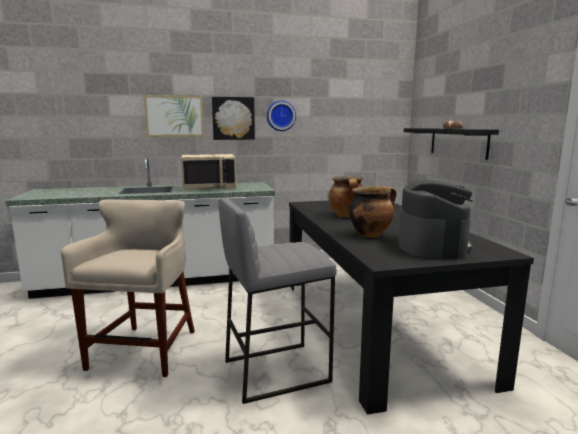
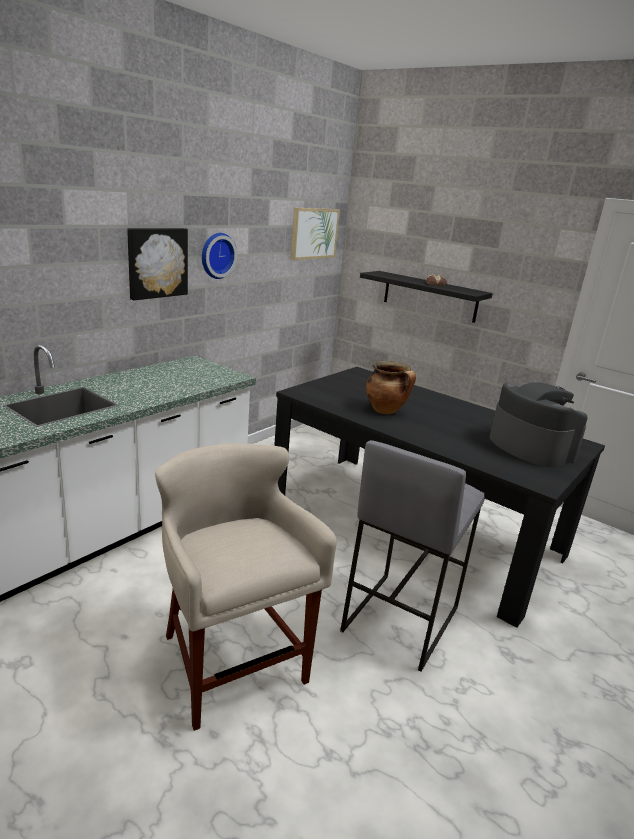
camera: 40 degrees left, 10 degrees up
picture [144,95,204,137] -> picture moved to [290,208,340,260]
beige microwave [181,154,236,190] -> none
cooking pot [349,186,396,238] -> none

